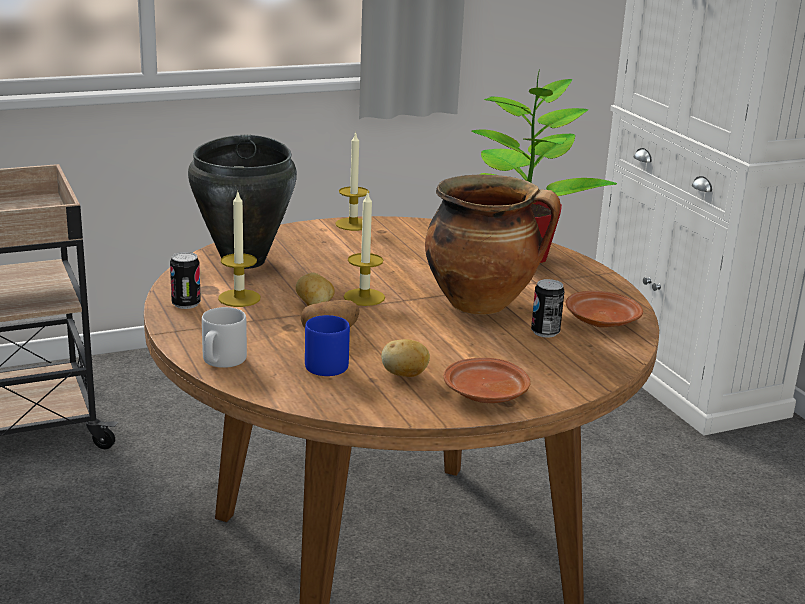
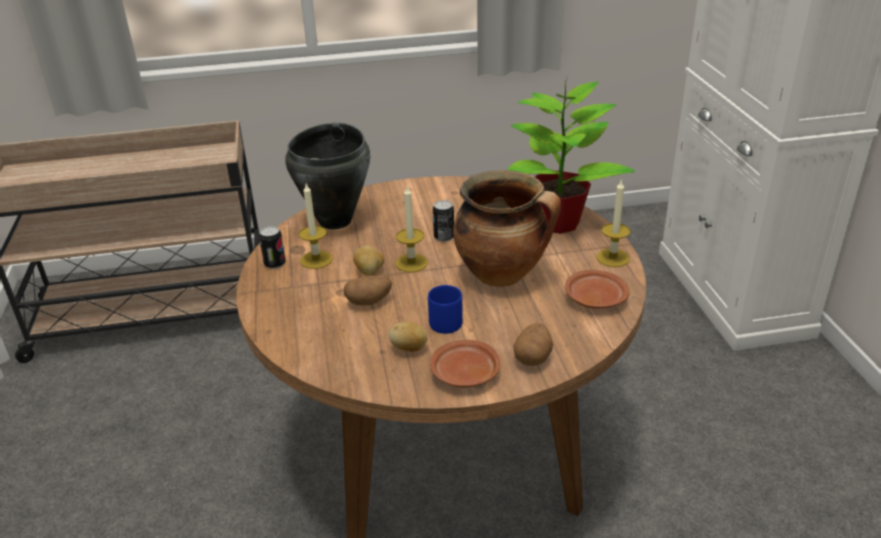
camera: 15 degrees right, 10 degrees up
grey mug [202,307,247,368] -> none
blue mug [305,315,350,376] -> blue mug moved to [428,285,463,334]
candle [335,132,369,231] -> candle moved to [596,179,630,267]
can [531,279,564,338] -> can moved to [433,200,454,242]
none -> potato [513,323,553,366]

